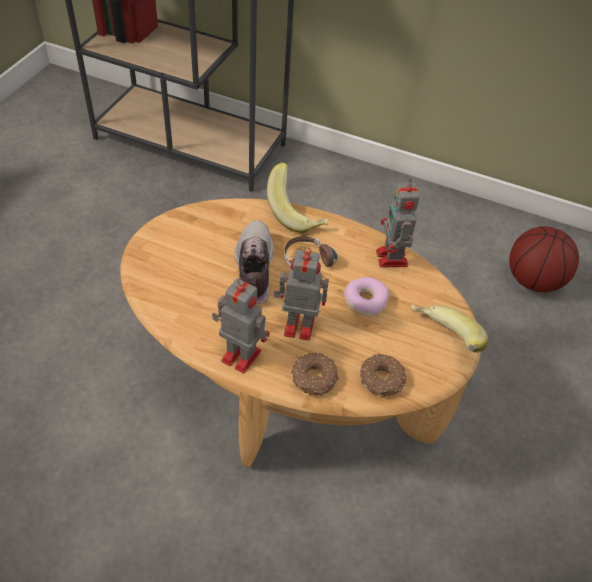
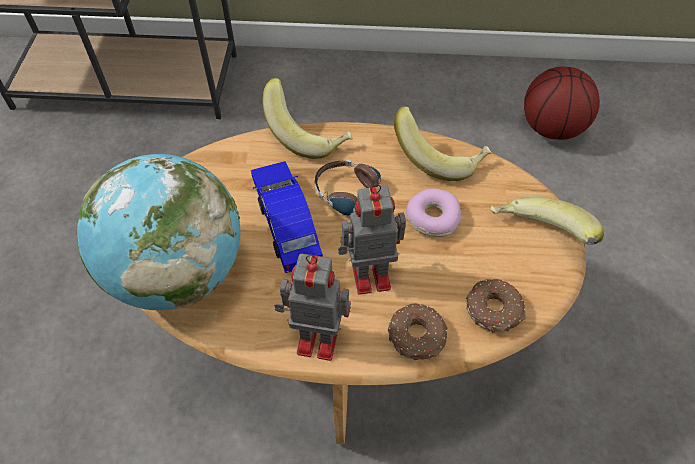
camera: 15 degrees left, 5 degrees up
shoe [235,220,274,304] -> blue toy car [251,161,323,273]
toy robot [376,178,420,268] -> banana [394,106,492,181]
none -> globe [77,154,240,310]

